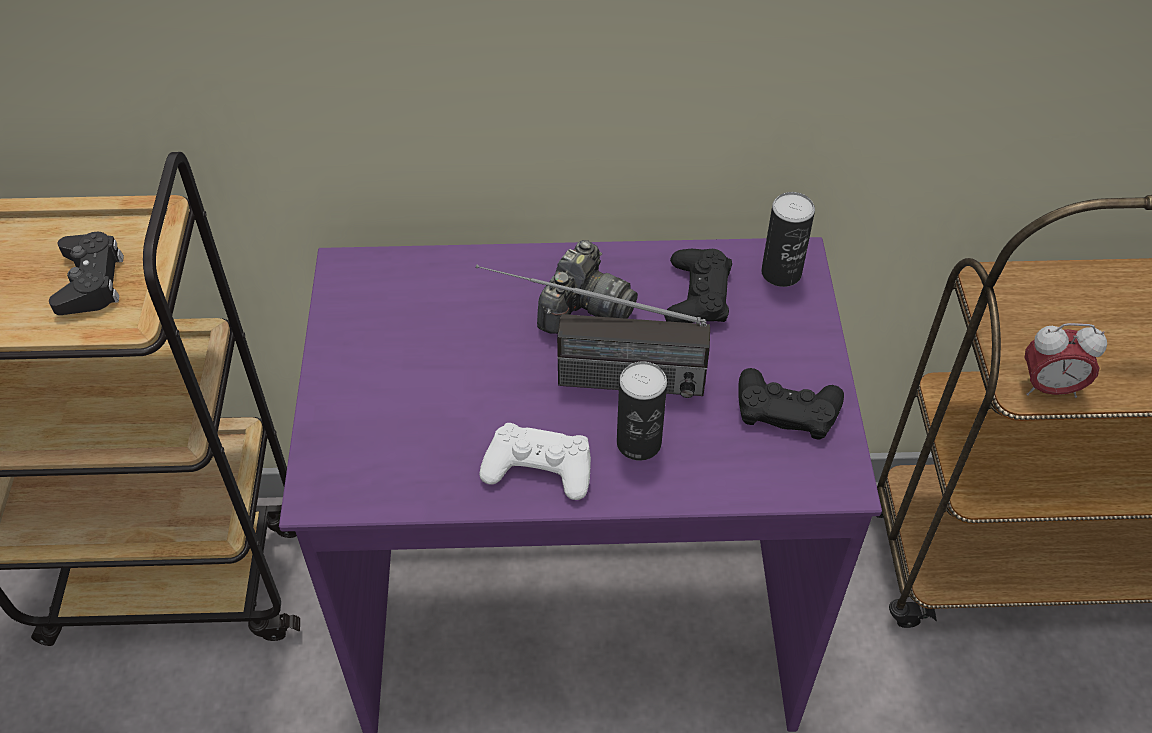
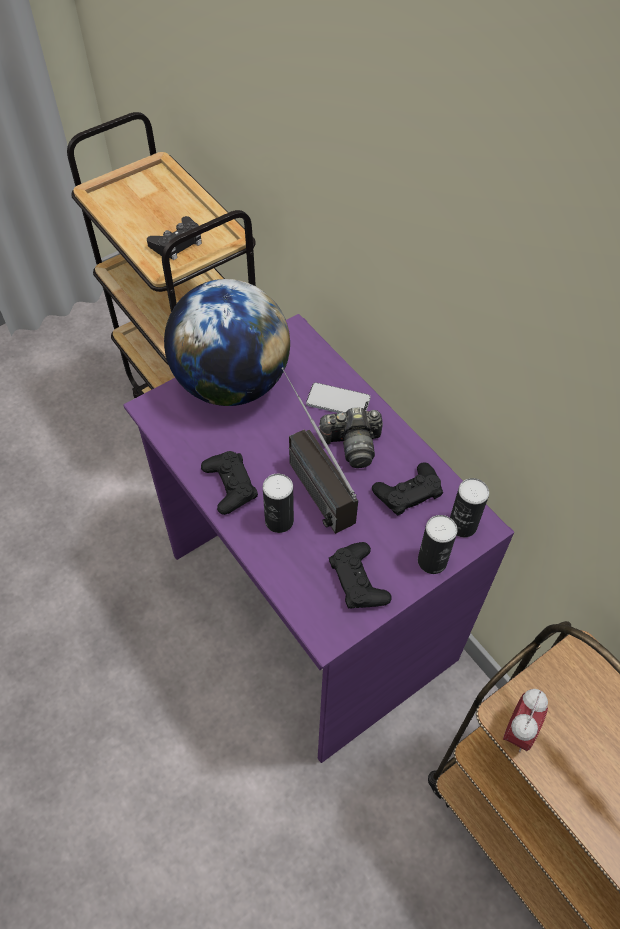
camera: 55 degrees right, 5 degrees up
white game controller [479,423,591,500] -> black game controller [201,451,258,515]
alarm clock [1025,323,1107,398] -> alarm clock turned 120 degrees counterclockwise [503,689,548,752]
none -> globe [164,279,290,406]
none -> phone [306,382,371,413]
none -> can [418,515,457,574]

